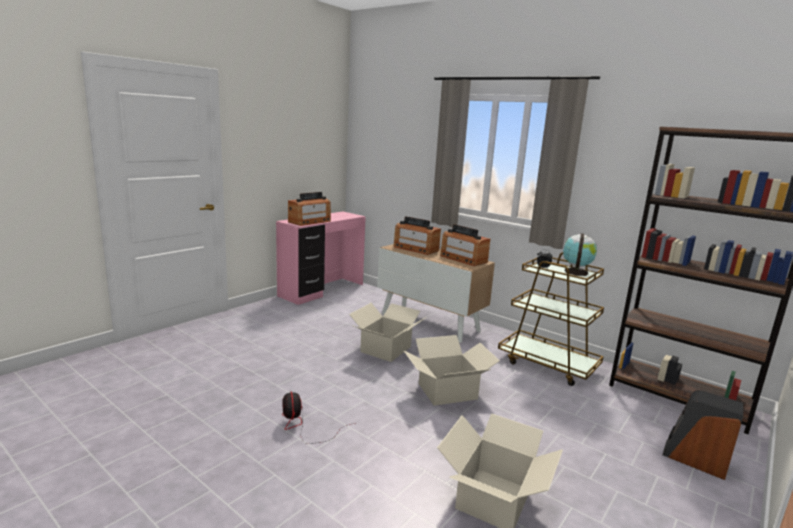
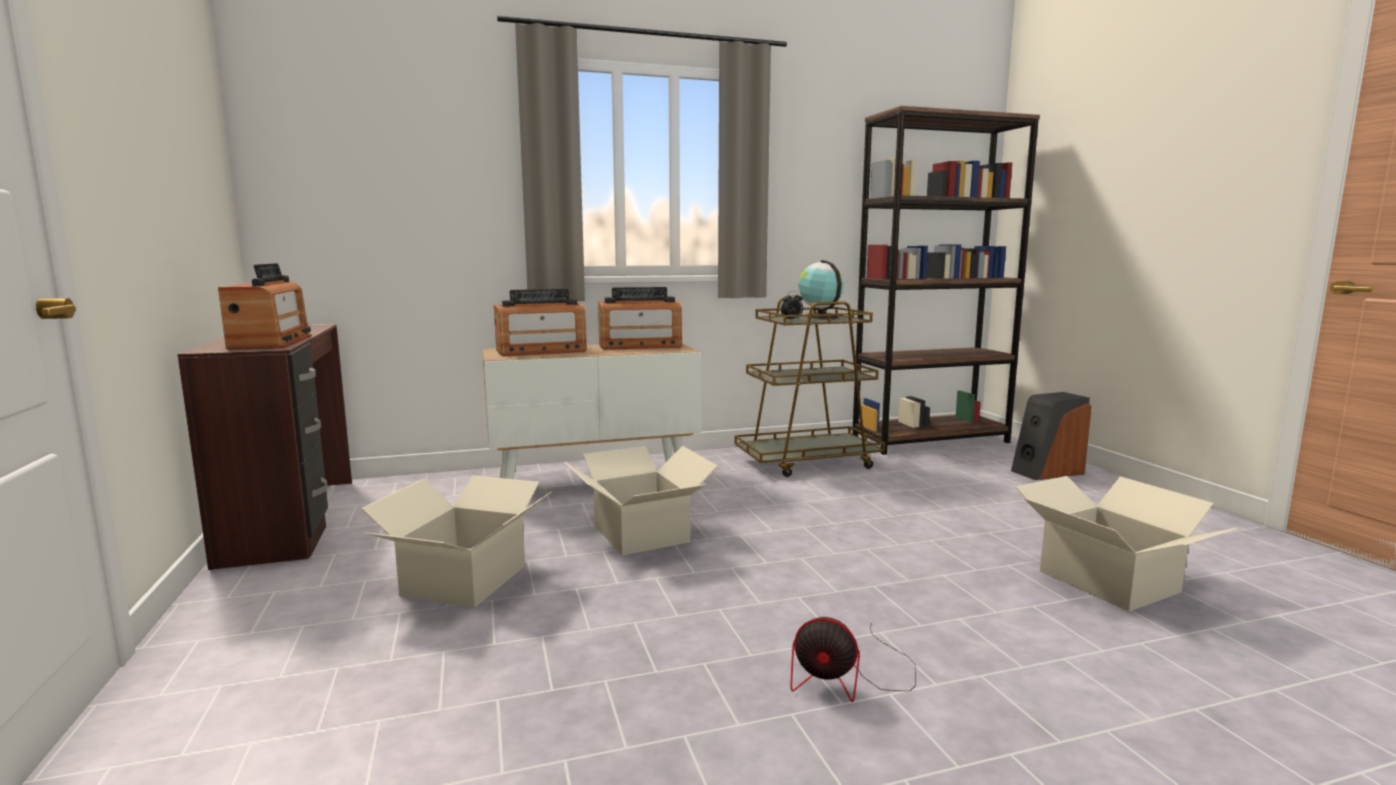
camera: 55 degrees left, 5 degrees down
pink desk [276,211,366,305] -> brown desk [178,324,352,570]
cardboard box [403,335,500,406] -> cardboard box moved to [361,475,551,608]

